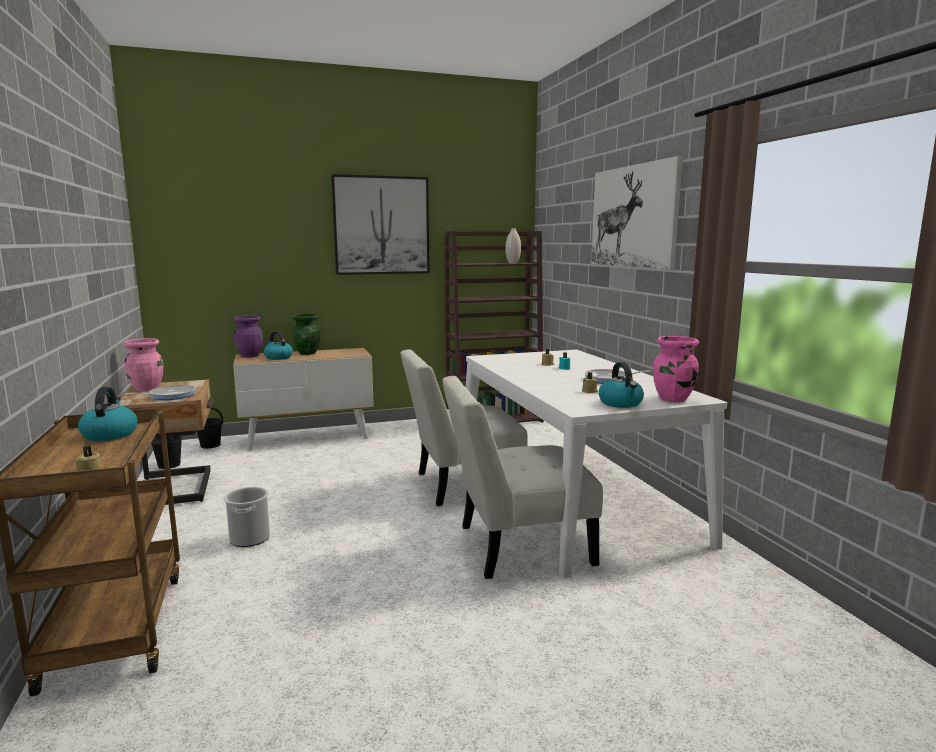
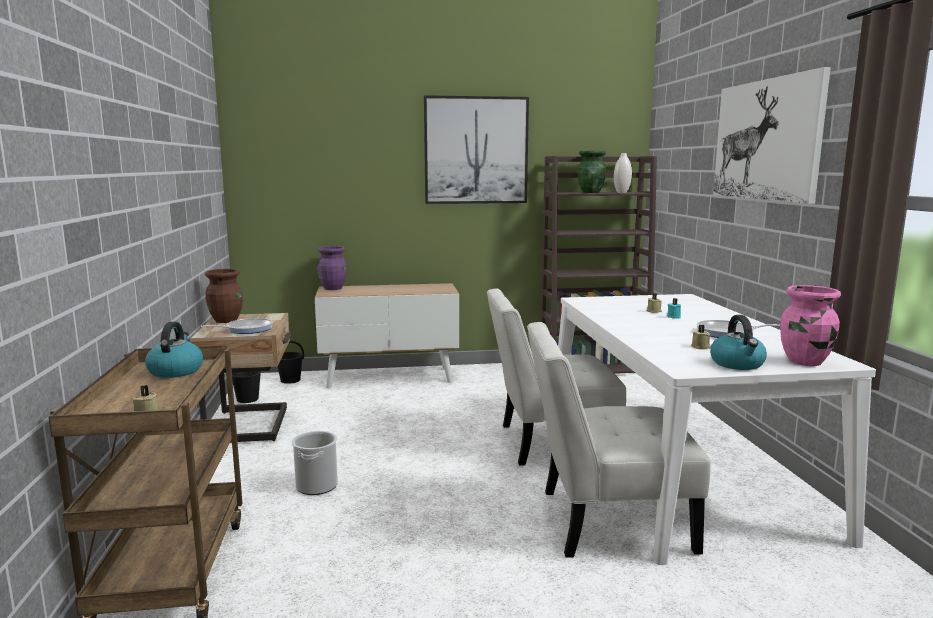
camera: 10 degrees right, 0 degrees up
pink vase [123,338,163,391] -> brown vase [205,269,243,323]
kettle [264,331,293,360] -> none
green vase [293,314,320,355] -> green vase moved to [577,151,606,193]

